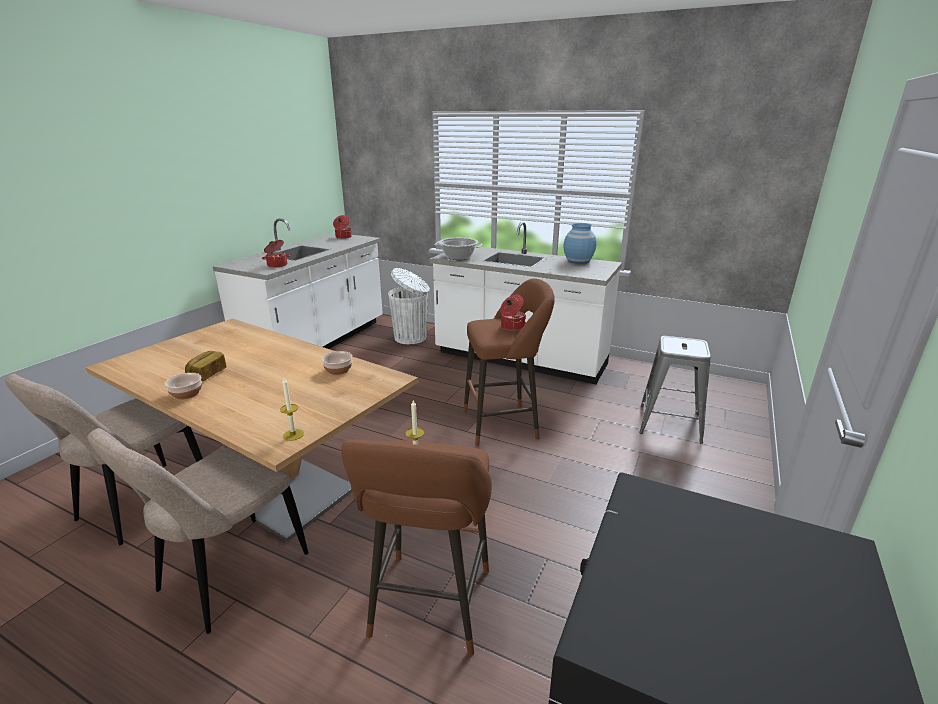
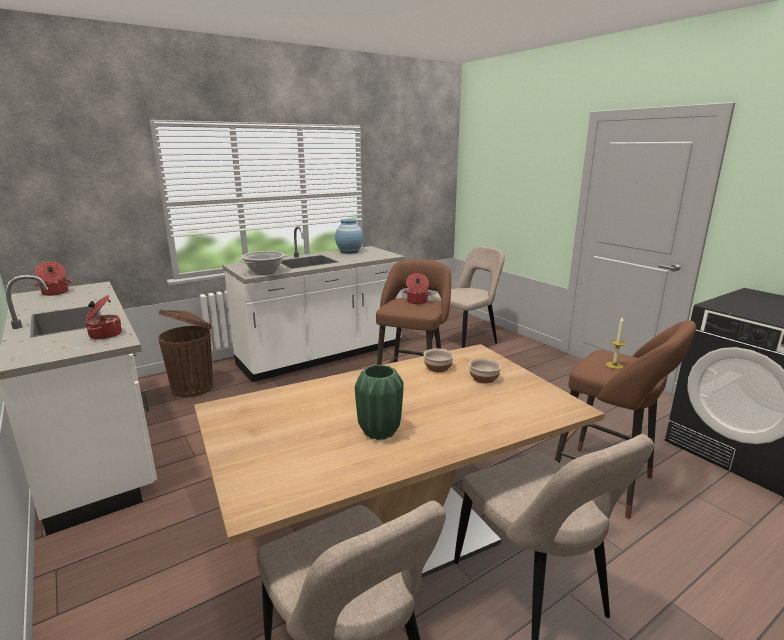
camera: 60 degrees left, 5 degrees down
bowl [165,373,202,400] -> bowl moved to [469,358,501,383]
bread [185,351,226,382] -> green vase [355,365,404,440]
candle [280,378,304,441] -> none
white trash can [388,268,430,344] -> brown trash can [158,310,213,398]
grey stool [639,336,711,444] -> beige chair [432,246,505,348]

